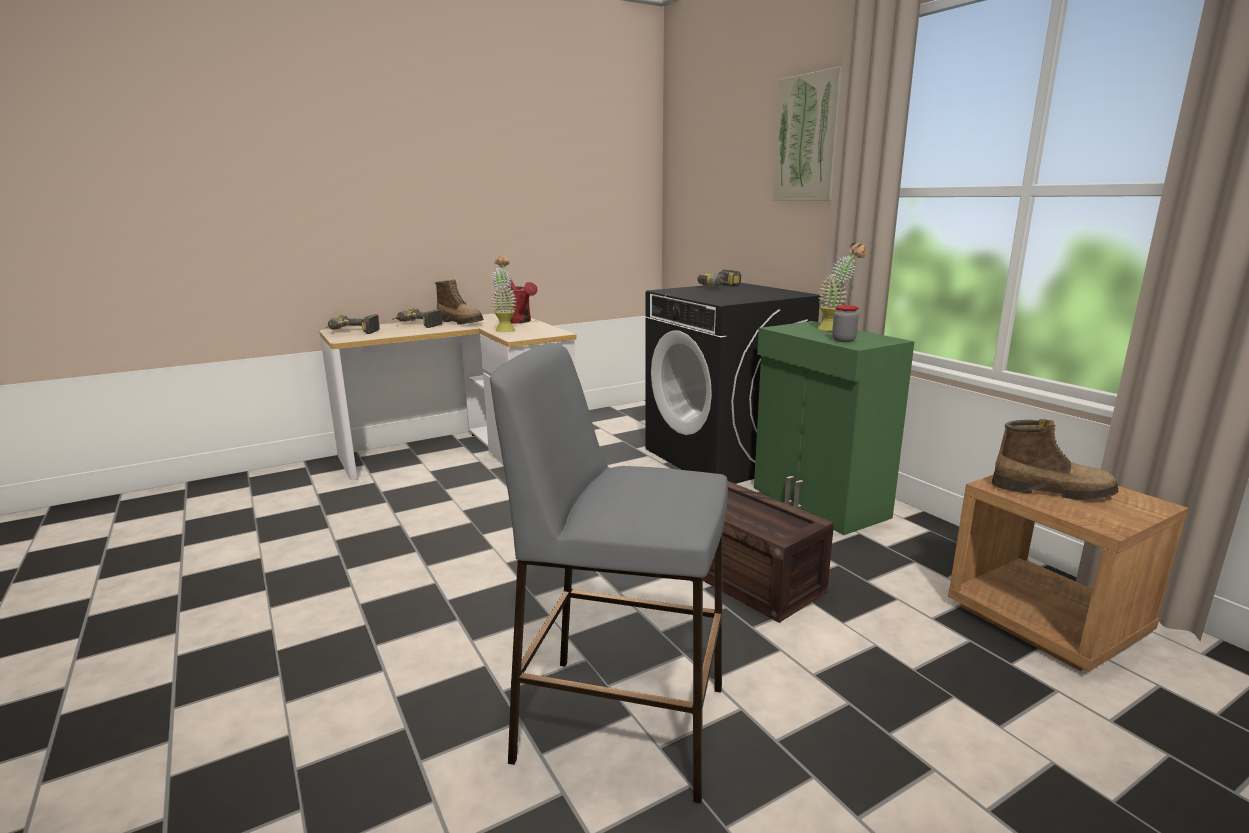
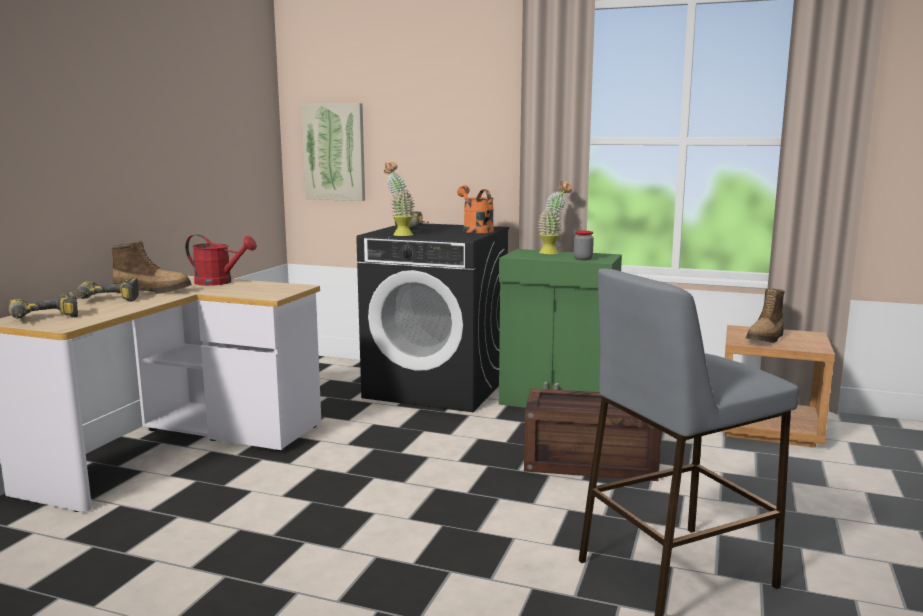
camera: 40 degrees left, 5 degrees down
potted plant [491,255,517,332] -> potted plant moved to [384,162,415,236]
picture [773,66,842,200] -> picture moved to [301,103,365,201]
boot [991,419,1118,500] -> boot turned 150 degrees clockwise [746,289,785,343]
none -> orange watering can [457,185,494,233]

